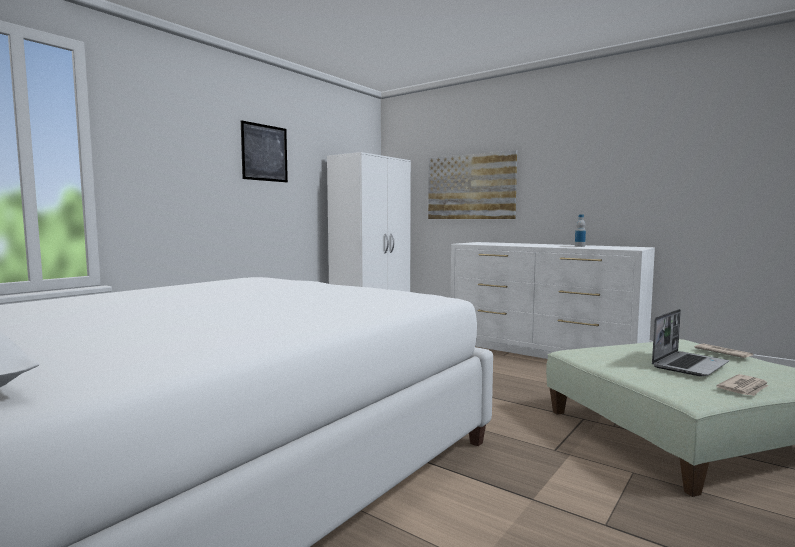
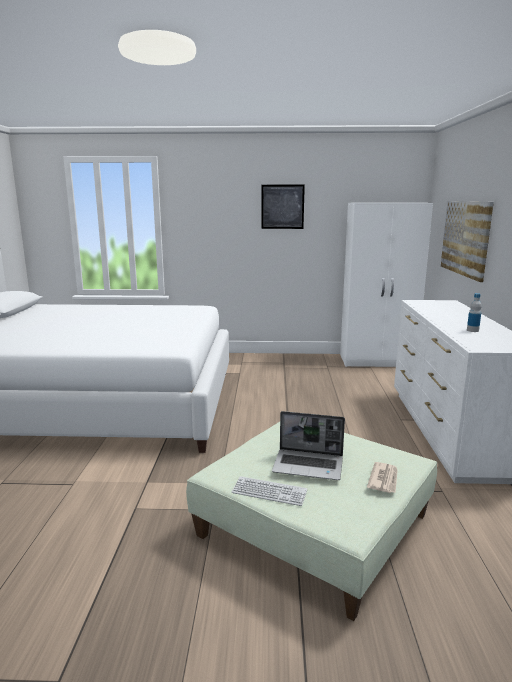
camera: 55 degrees right, 10 degrees up
newspaper [716,374,768,396] -> keyboard [232,476,308,506]

